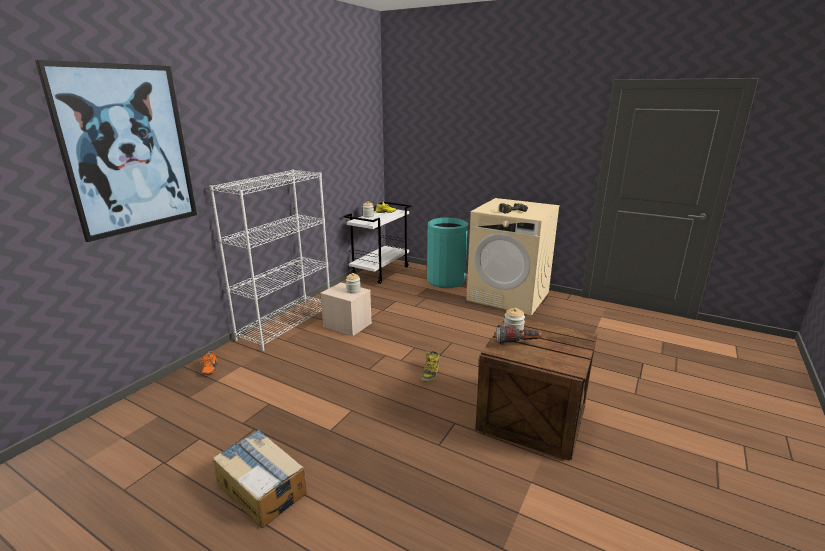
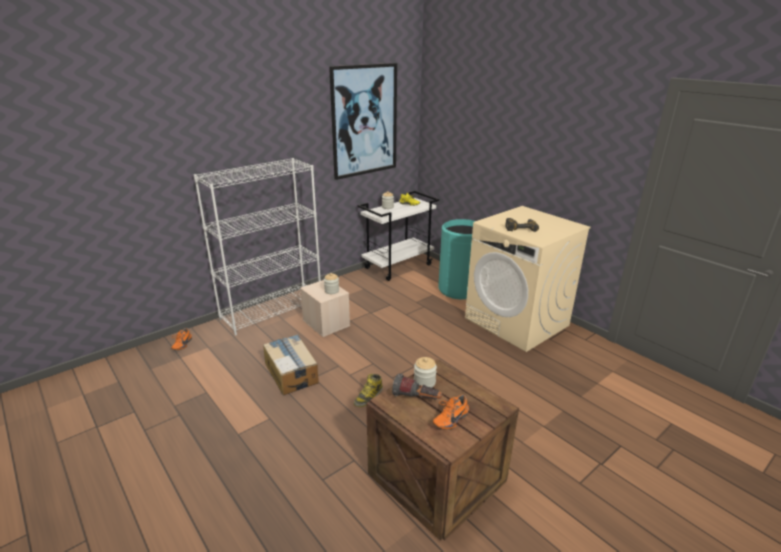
camera: 20 degrees right, 5 degrees up
picture [35,60,197,242] -> picture moved to [329,63,397,180]
cardboard box [213,430,307,528] -> cardboard box moved to [263,334,319,395]
none -> orange shoe [433,394,469,430]

